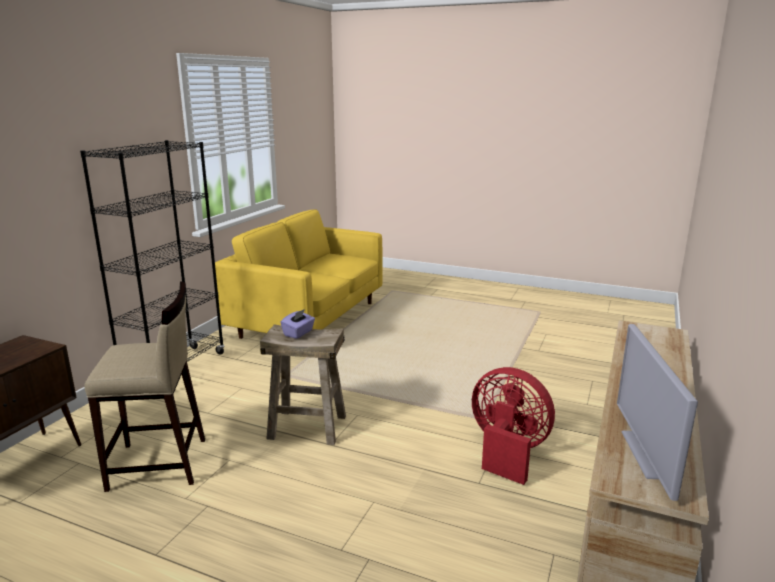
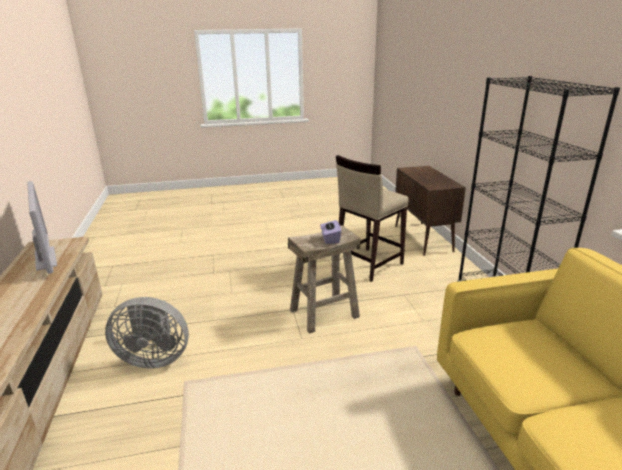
camera: 145 degrees right, 5 degrees up
red fan [472,367,555,485] -> grey fan [105,297,189,369]

